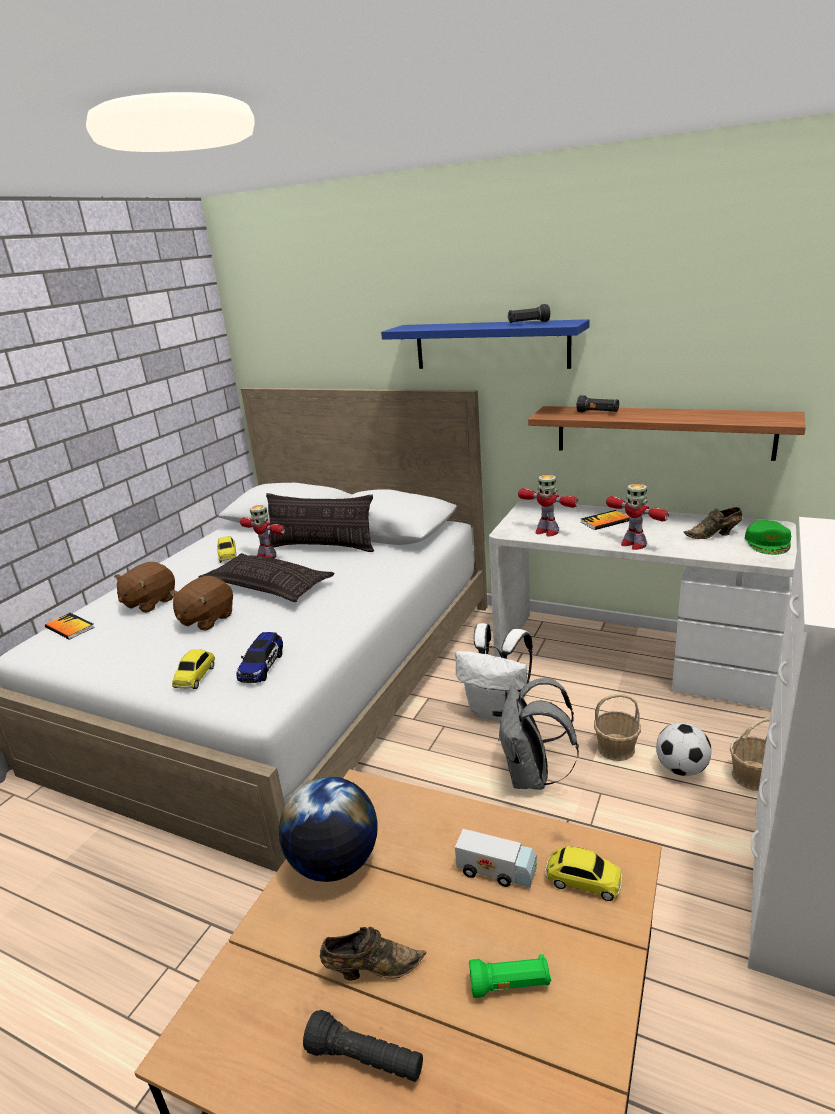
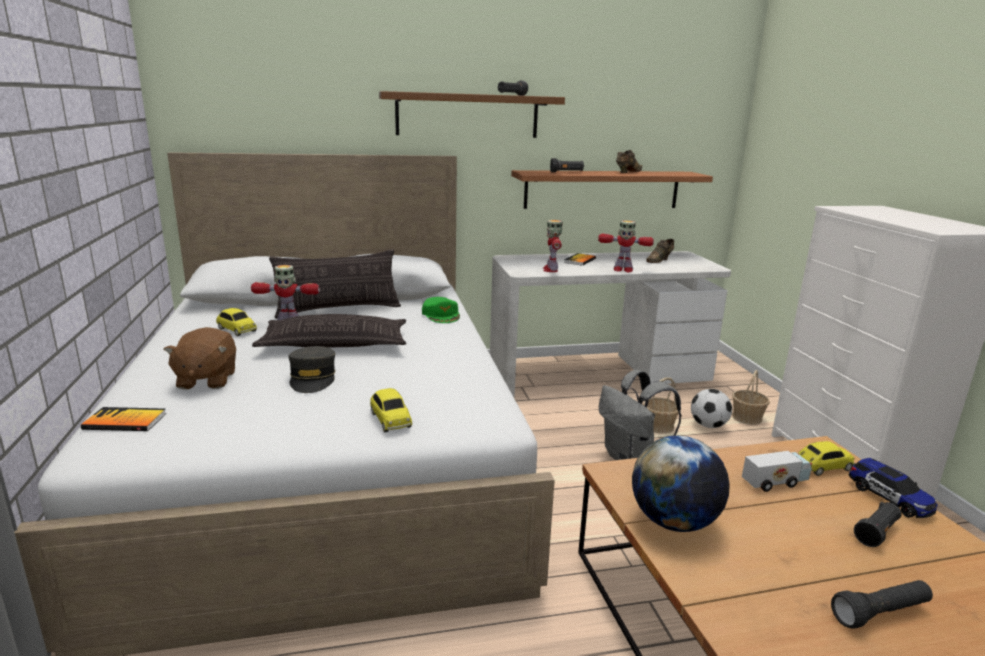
camera: 40 degrees left, 5 degrees down
brown plush toy [170,576,233,631] -> grey cap [288,346,336,393]
toy car [236,632,283,683] -> toy car moved to [849,458,937,518]
brown shoe [320,927,426,981] -> brown shoe moved to [616,150,642,173]
blue shelf [381,319,589,369] -> brown shelf [379,91,565,138]
white backpack [456,623,533,722] -> none
green flashlight [469,954,551,998] -> black flashlight [854,502,902,547]
toy robot [518,475,579,537] -> toy robot turned 90 degrees clockwise [543,220,563,272]
green cap [745,520,791,555] -> green cap moved to [422,297,460,323]

